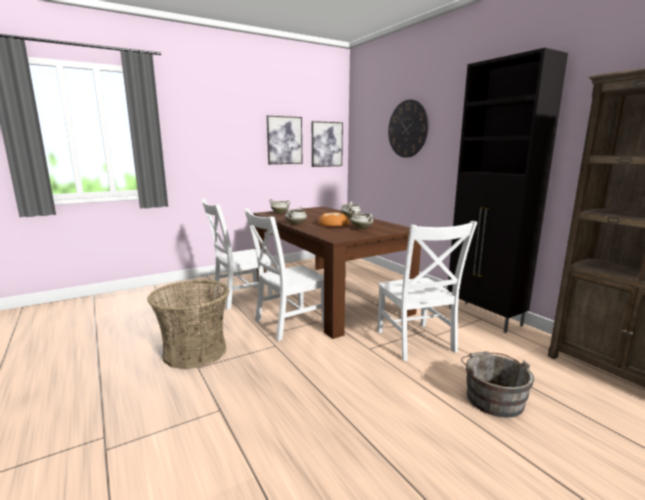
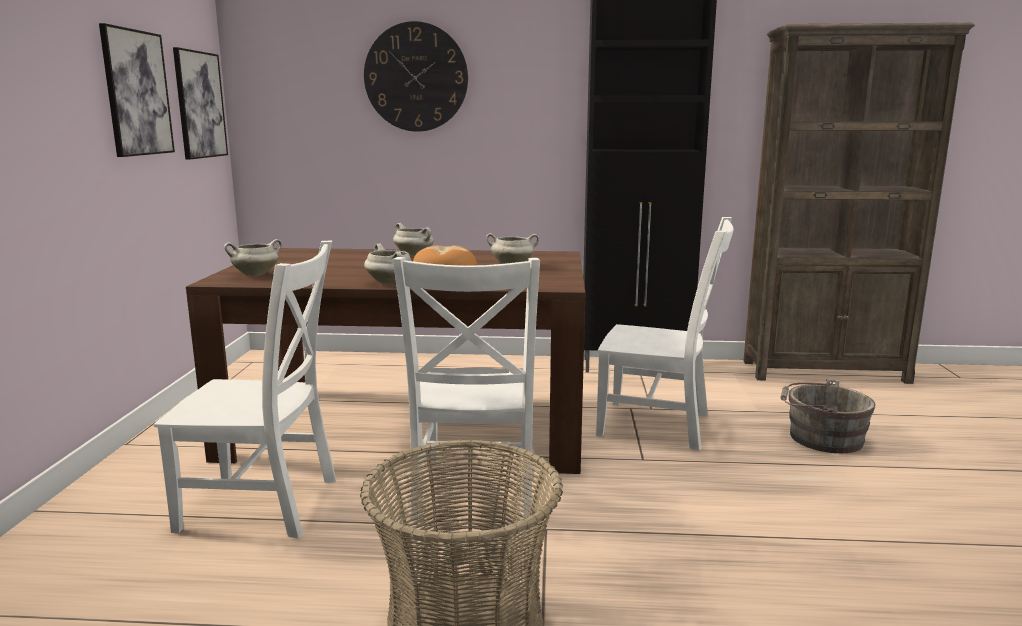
camera: 55 degrees left, 0 degrees up
white chair [201,199,273,310] -> white chair turned 90 degrees counterclockwise [154,240,336,539]

